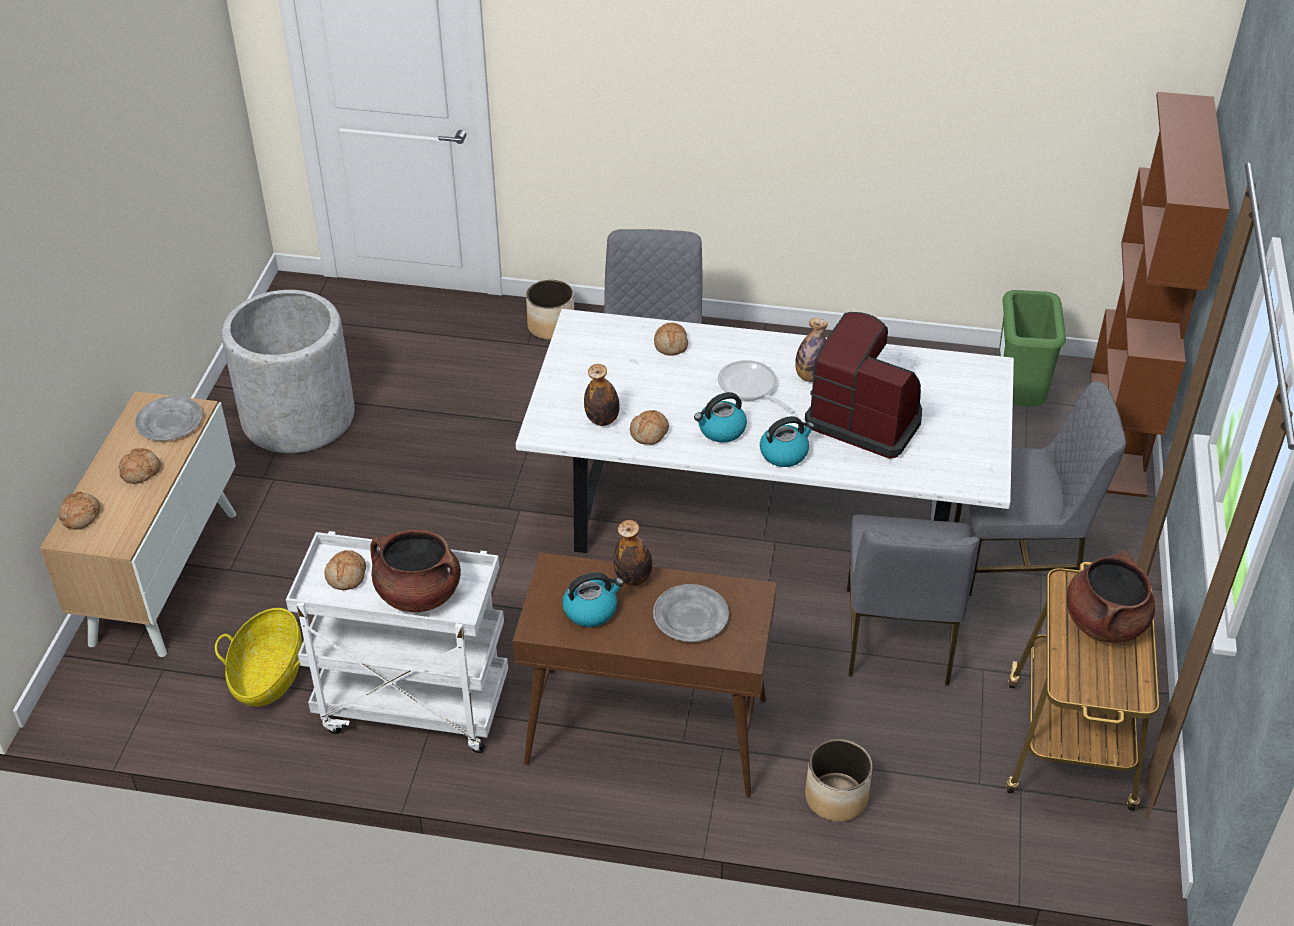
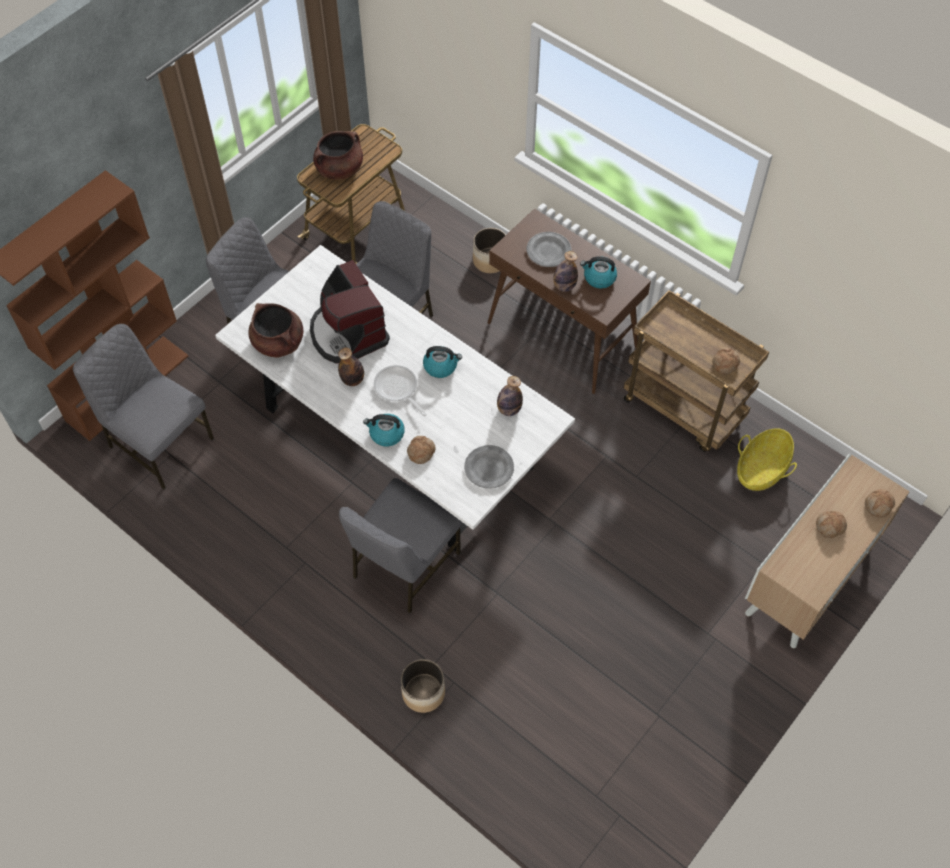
camera: 150 degrees left, 15 degrees up
grey plate [135,396,203,441] -> grey plate moved to [464,445,514,489]
grey planter [222,290,355,453] -> none
white cart [286,531,508,753] -> brown cart [624,290,769,452]
brown cooking pot [370,530,461,612] -> brown cooking pot moved to [248,303,303,357]
bread [630,410,669,445] -> none
frying pan [718,360,795,413] -> frying pan turned 150 degrees clockwise [374,365,427,416]
kettle [760,416,815,467] -> kettle moved to [363,414,405,446]
green trash can [998,290,1066,407] -> grey chair [73,324,214,490]

